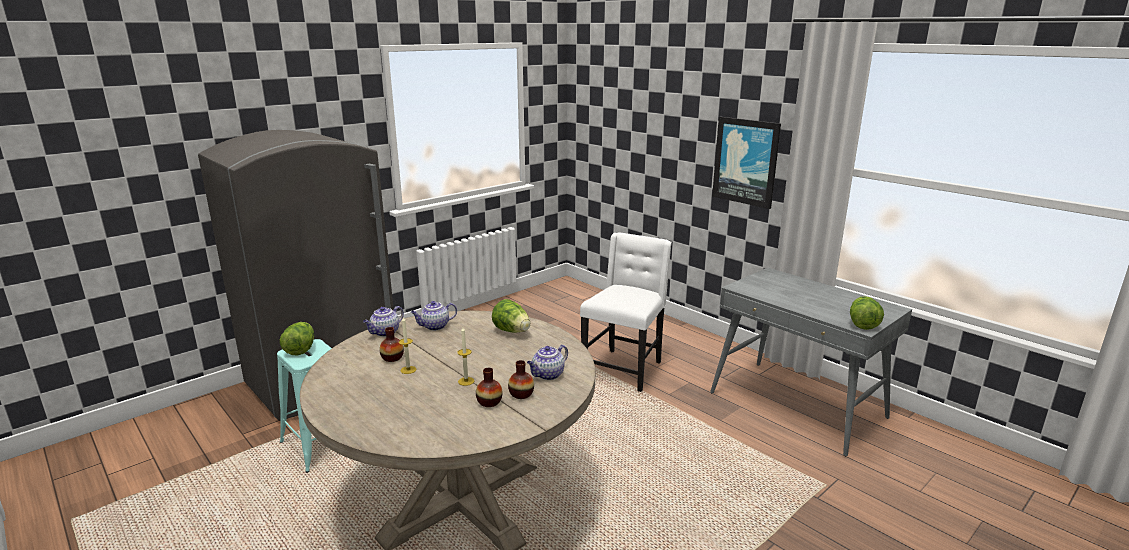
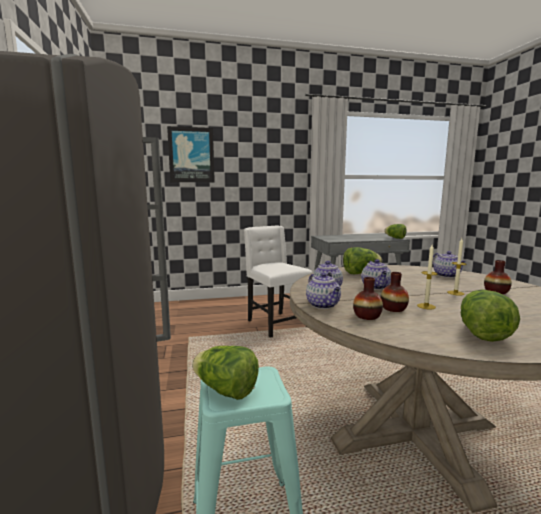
camera: 60 degrees left, 10 degrees down
vase [508,360,534,399] -> vase moved to [353,277,383,320]
picture [712,117,781,209] -> picture moved to [167,126,215,182]
none -> teapot [361,259,391,290]
none -> lettuce [461,290,520,342]

